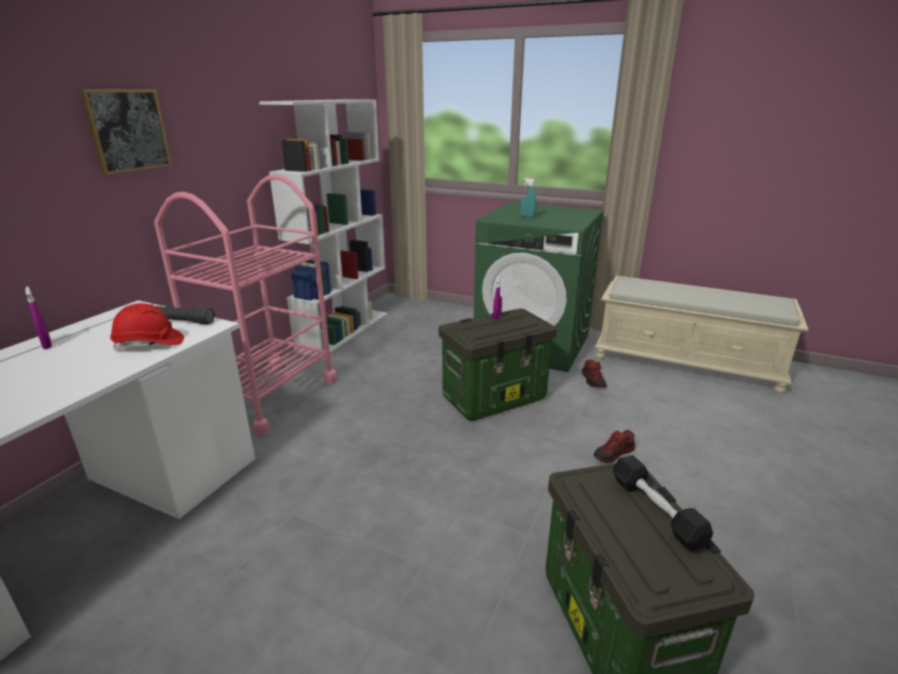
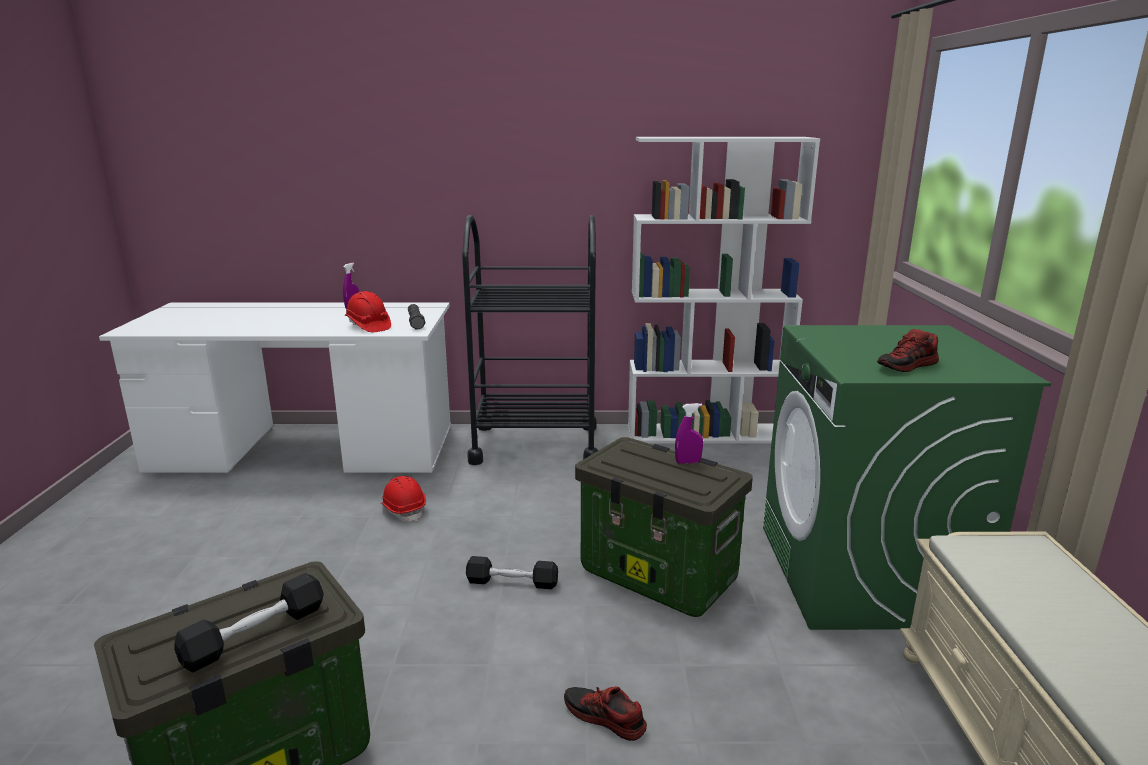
camera: 65 degrees right, 5 degrees down
picture [79,89,172,175] -> none
pink cart [154,174,337,436] -> black cart [462,215,598,465]
turquoise spray bottle [520,178,536,218] -> none
shoe [582,359,606,388] -> shoe moved to [877,329,939,372]
none -> red hard hat [380,476,426,522]
none -> black dumbbell [466,556,558,589]

